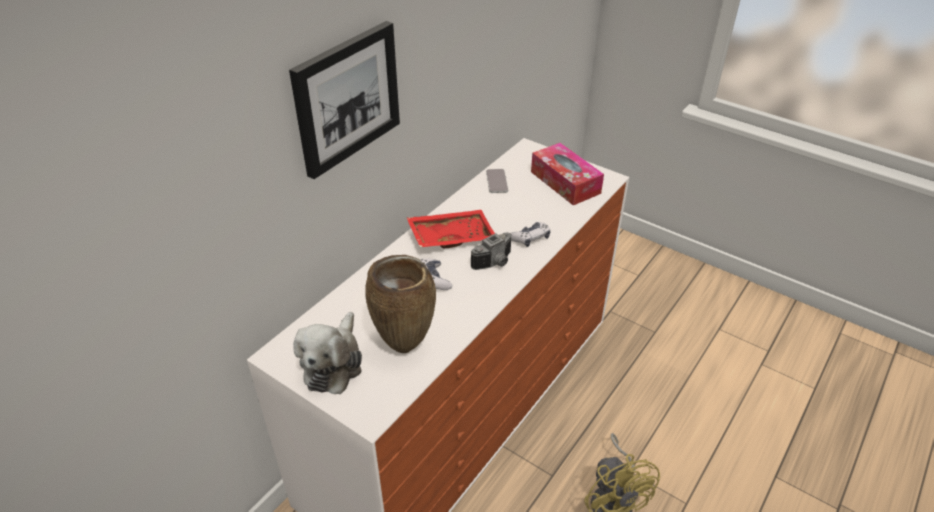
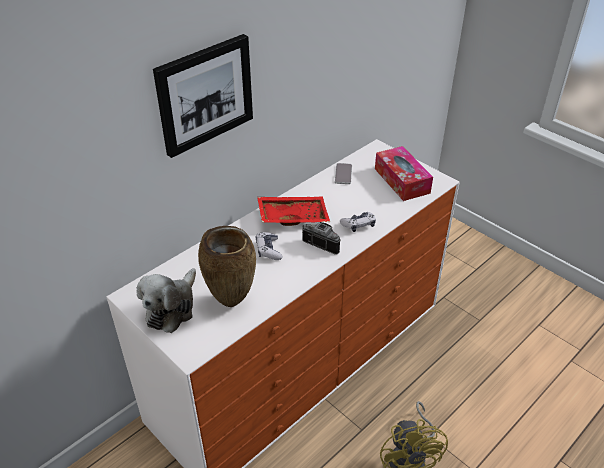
camera: 10 degrees right, 0 degrees up
camera [471,232,512,270] -> camera turned 120 degrees counterclockwise [302,222,341,255]

